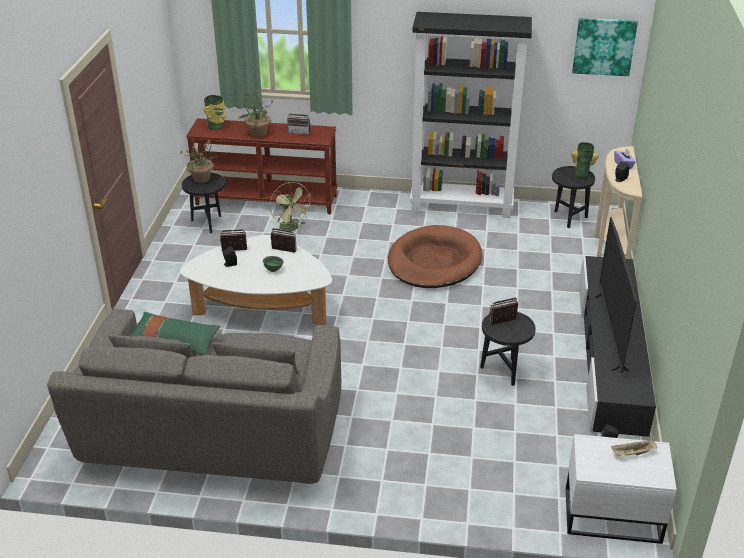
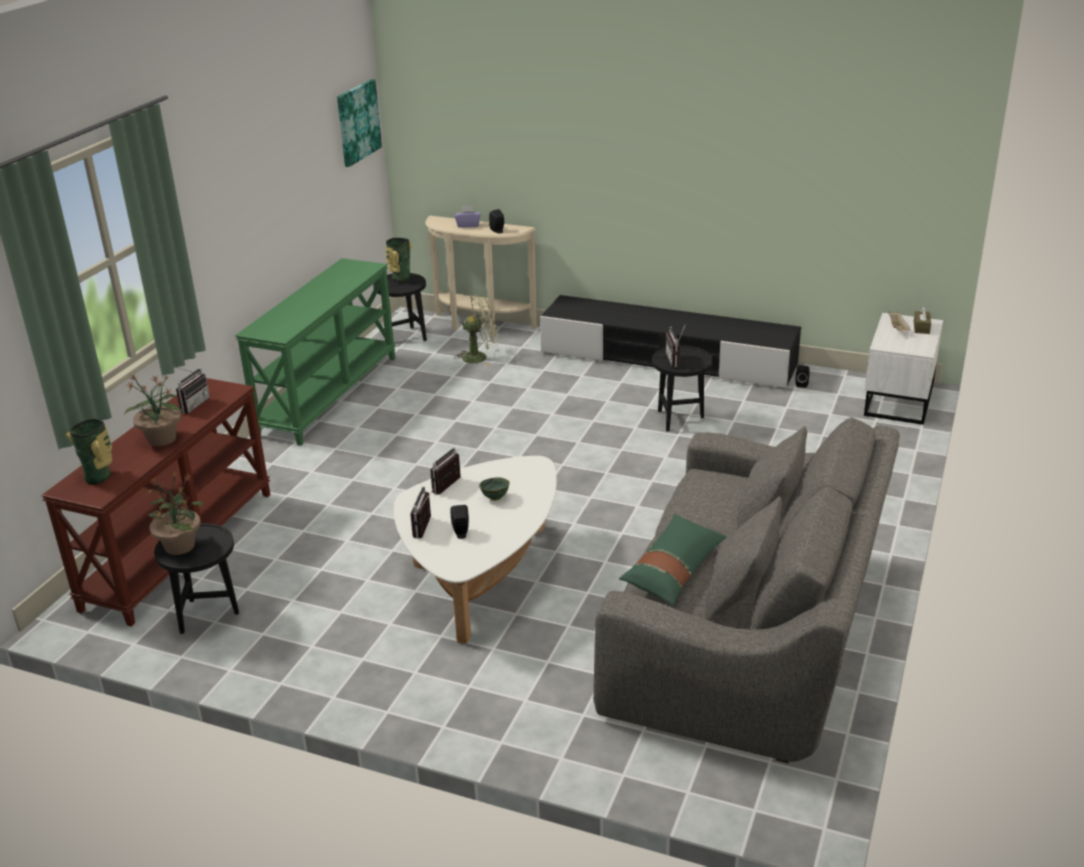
camera: 75 degrees left, 5 degrees down
green fan [270,182,312,231] -> green fan moved to [454,294,498,366]
brown dog bed [388,225,482,288] -> none
black bookcase [410,12,532,218] -> green console table [235,258,396,446]
television [594,217,637,373] -> none
none -> brown tissue box [914,306,931,334]

